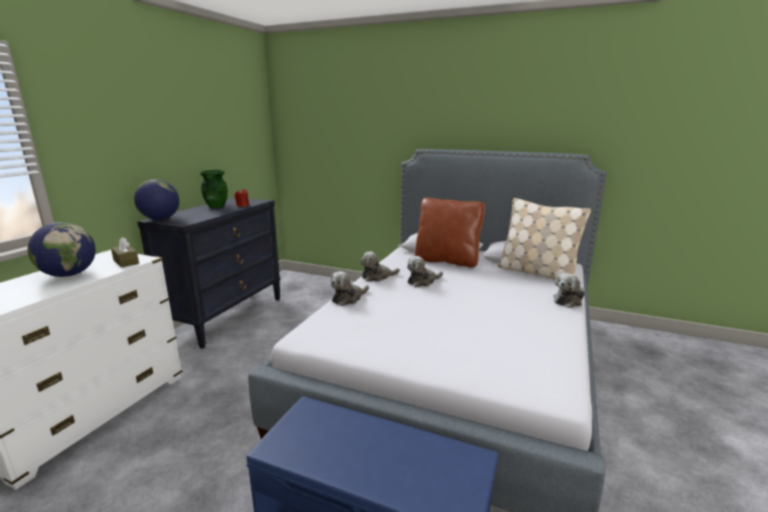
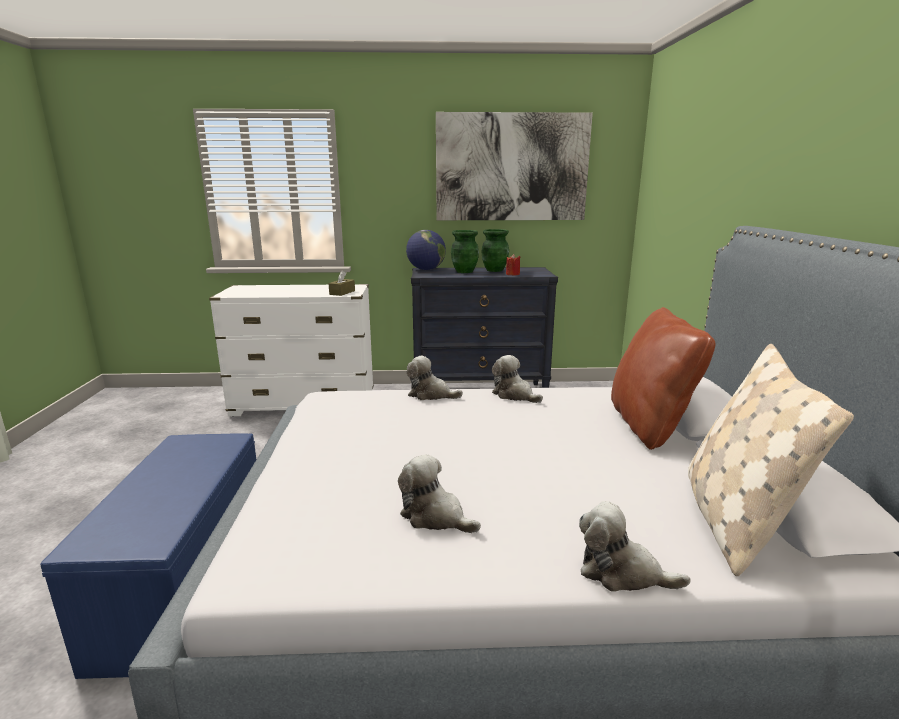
camera: 65 degrees right, 0 degrees up
globe [28,222,96,277] -> none
plush toy [407,256,443,287] -> plush toy moved to [398,454,481,533]
none -> picture [436,112,593,220]
none -> green vase [451,230,479,273]

